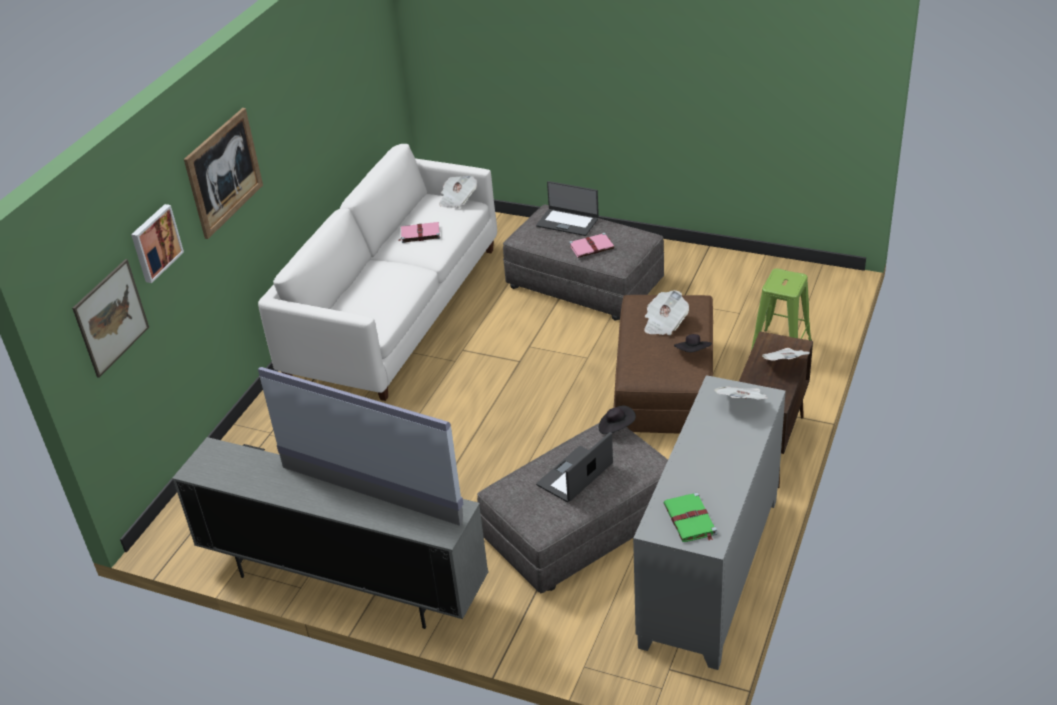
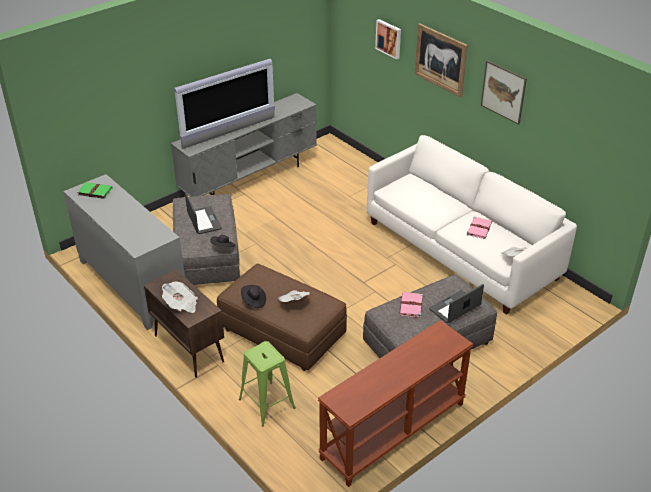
camera: 115 degrees right, 0 degrees up
picture [72,259,149,378] -> picture moved to [481,60,527,125]
newspaper [714,386,768,400] -> none
none -> brown console table [318,320,473,487]

